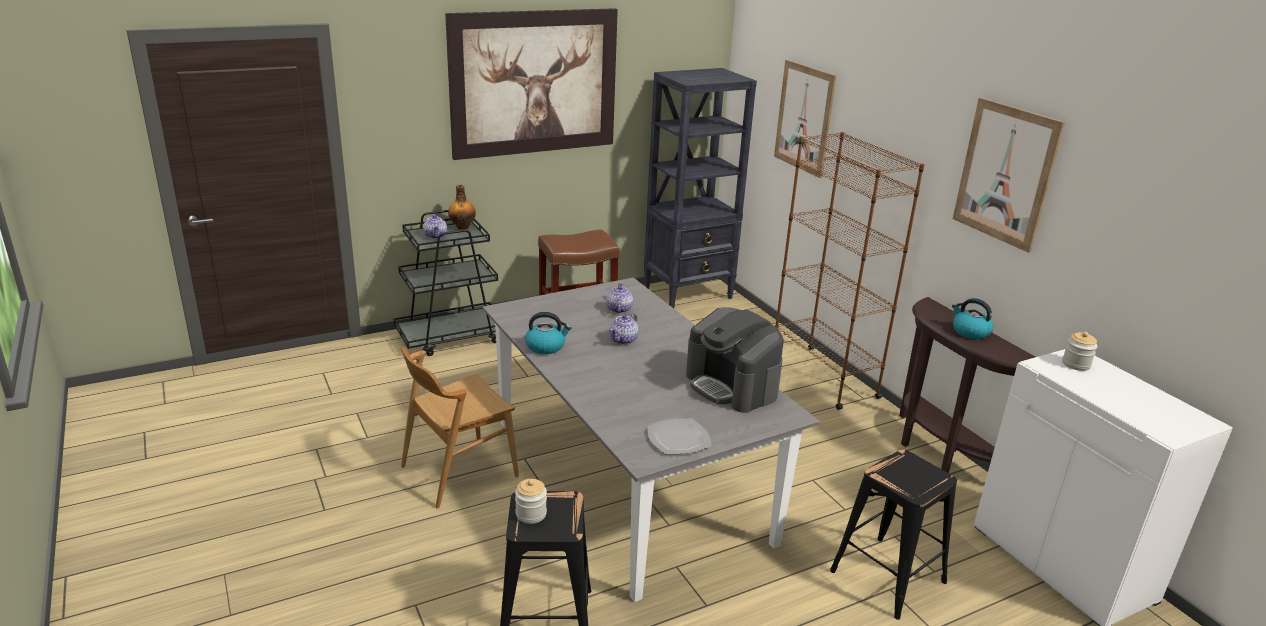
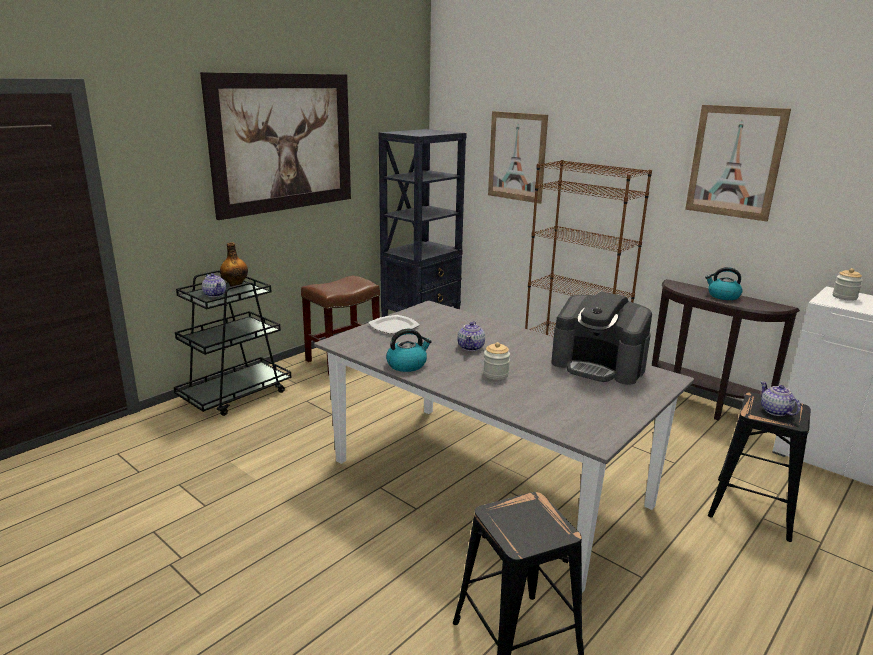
camera: 20 degrees left, 5 degrees down
brown chair [401,347,519,509] -> none
jar [515,479,547,524] -> jar moved to [483,342,510,380]
teapot [606,283,633,313] -> teapot moved to [760,381,801,416]
plate [647,419,712,454] -> plate moved to [368,315,420,334]

